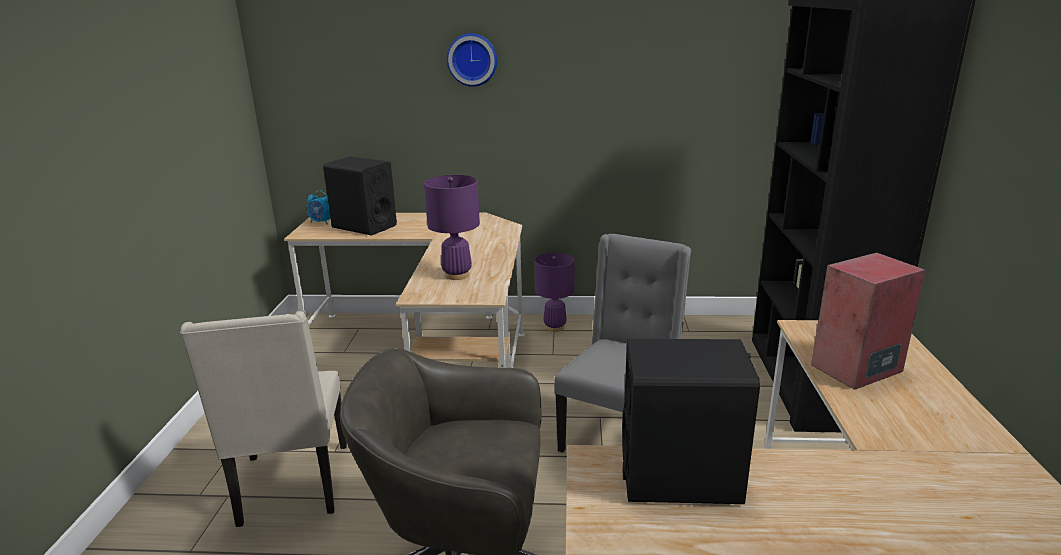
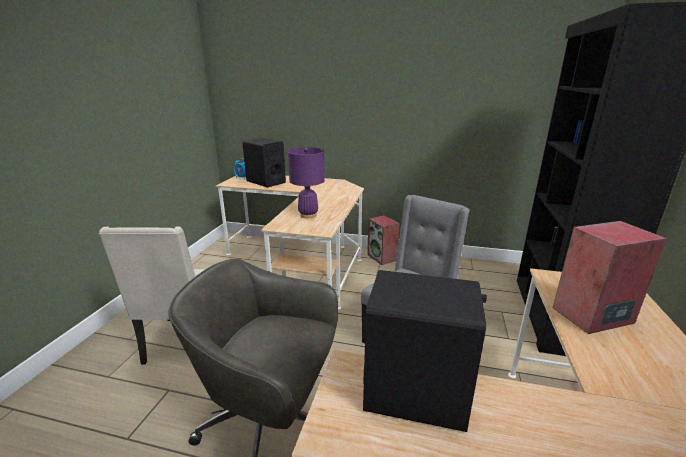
camera: 10 degrees right, 0 degrees up
wall clock [447,33,497,87] -> none
purple table lamp [535,252,575,332] -> speaker [367,215,400,265]

